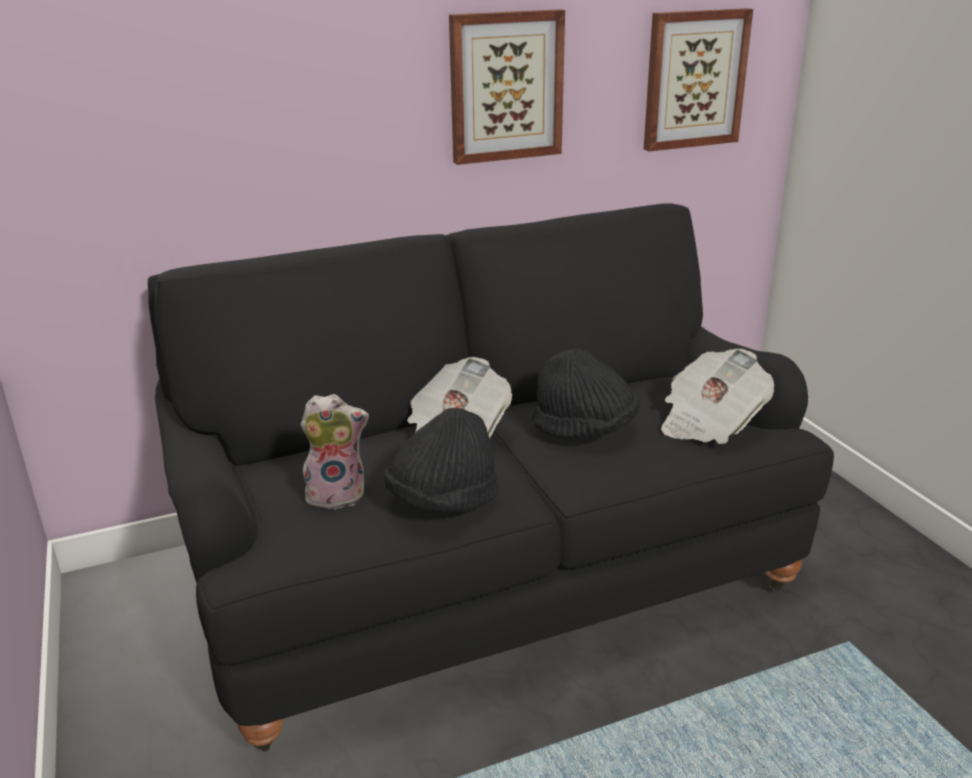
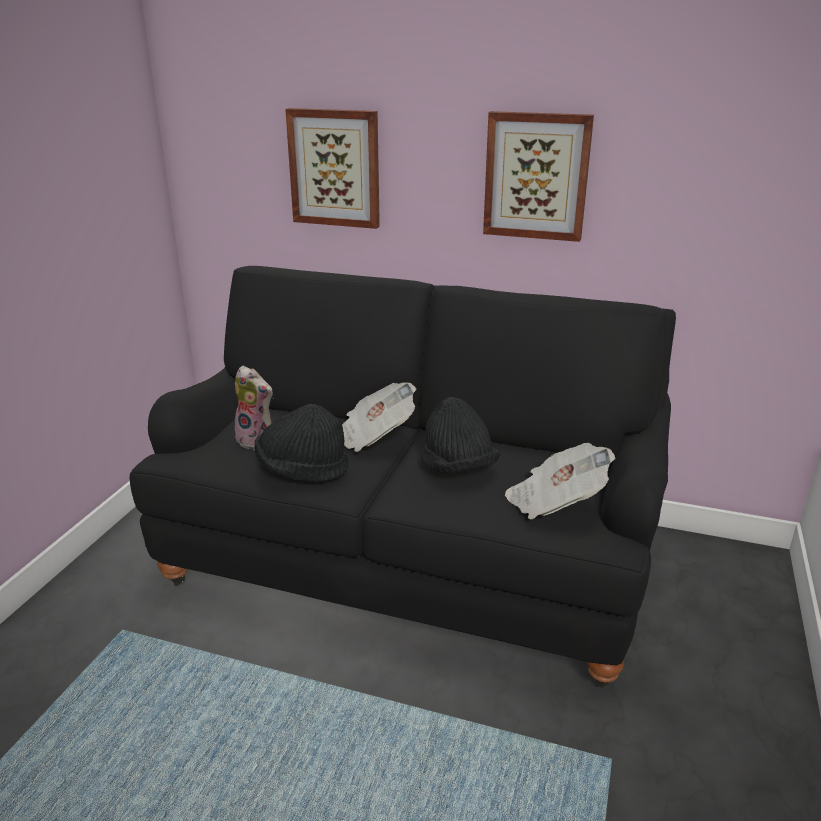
camera: 40 degrees right, 0 degrees up
picture [644,8,753,151] -> picture moved to [285,108,380,229]

